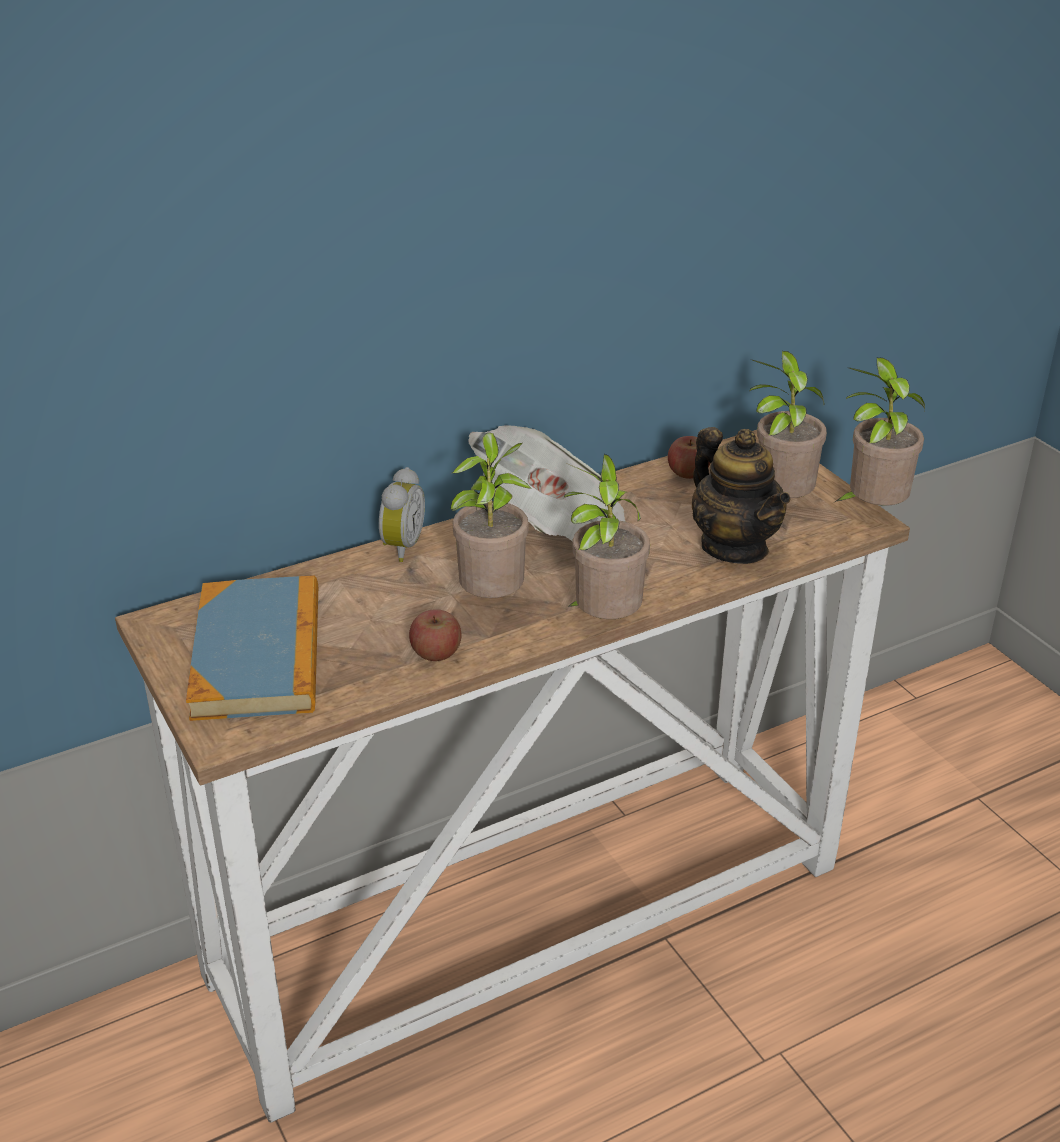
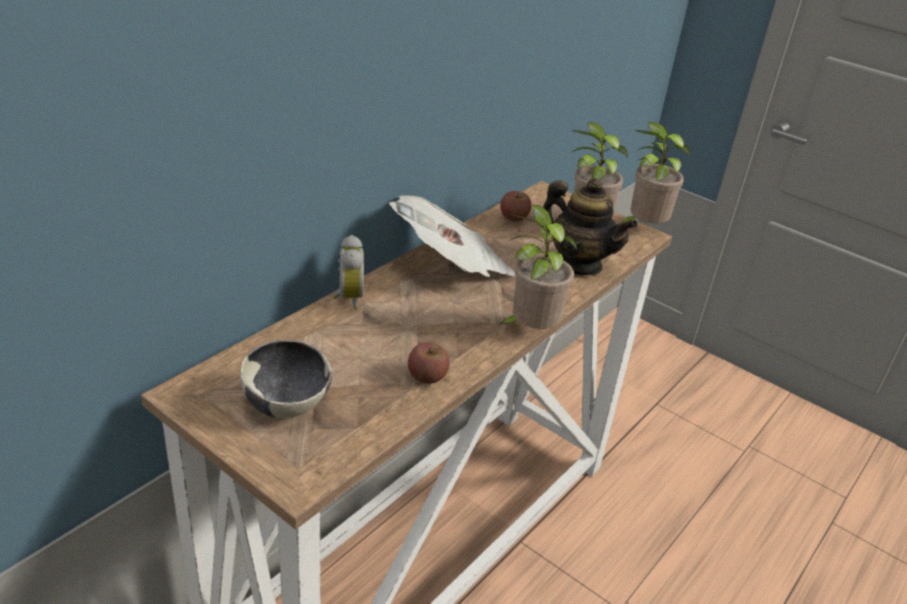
camera: 25 degrees left, 0 degrees up
book [186,575,318,721] -> bowl [240,340,332,418]
potted plant [451,433,532,598] -> none

